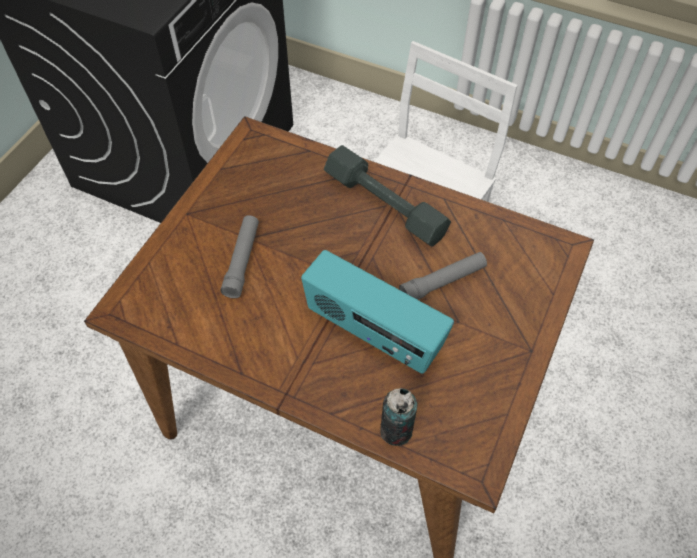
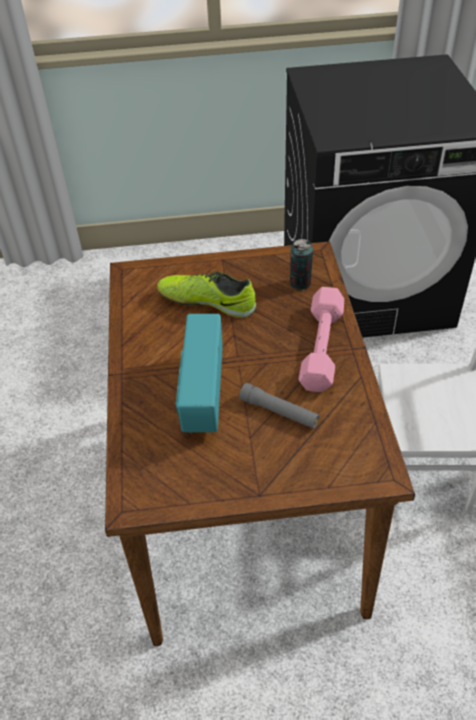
camera: 60 degrees right, 10 degrees down
grey flashlight [220,215,259,298] -> shoe [157,271,256,318]
grey dumbbell [324,145,451,247] -> pink dumbbell [299,287,344,392]
can [380,388,417,446] -> can moved to [290,239,313,290]

